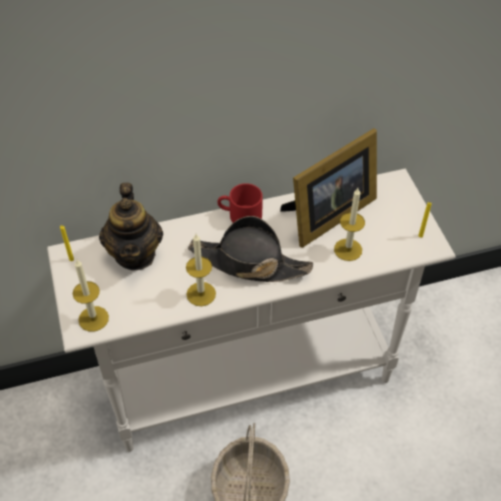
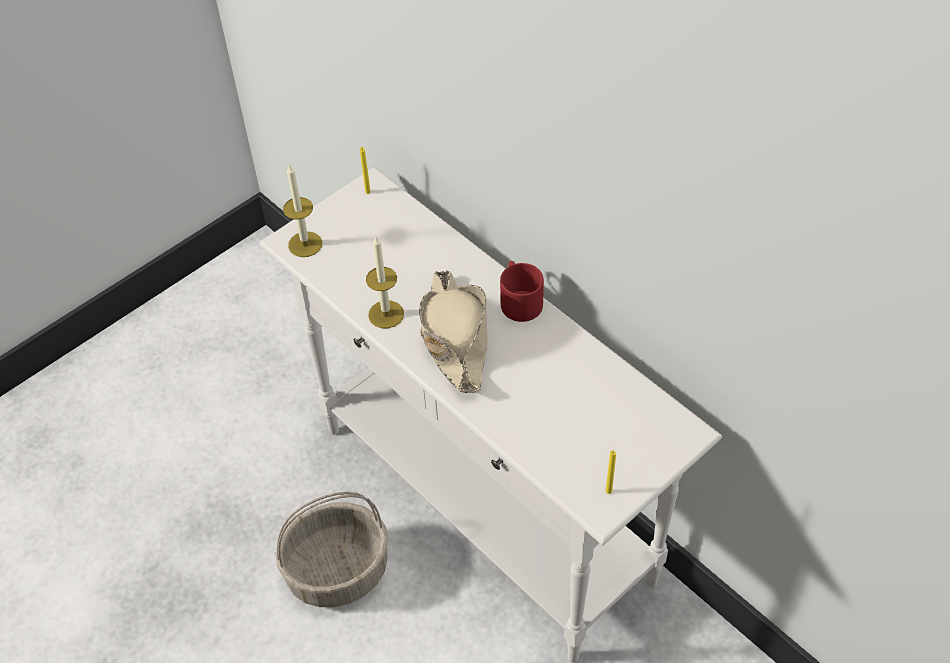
camera: 65 degrees right, 0 degrees up
teapot [99,183,163,270] -> none
black hat [188,216,313,282] -> beige hat [419,271,488,393]
picture frame [280,128,377,248] -> none
candle [334,188,365,261] -> none

